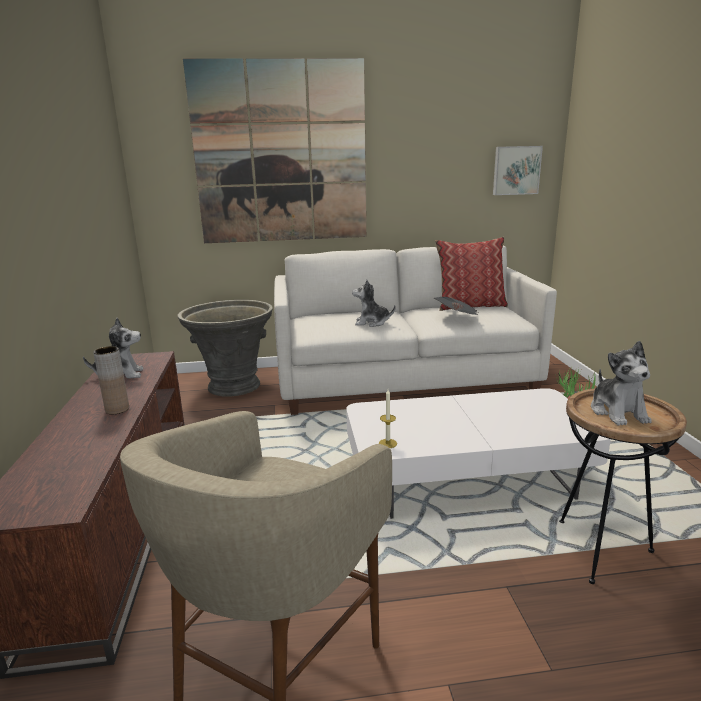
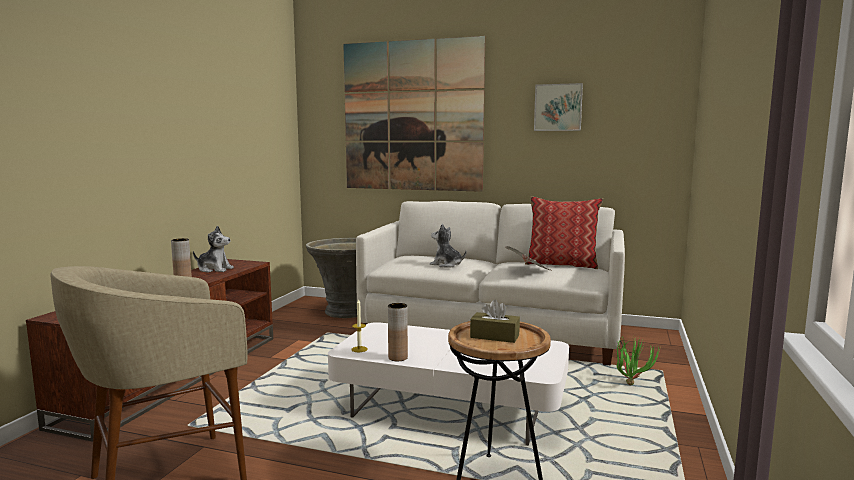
camera: 25 degrees right, 10 degrees down
picture [493,146,543,195] -> picture moved to [534,83,583,131]
plush toy [591,341,652,426] -> brown tissue box [470,300,520,343]
none -> brown vase [388,303,408,361]

